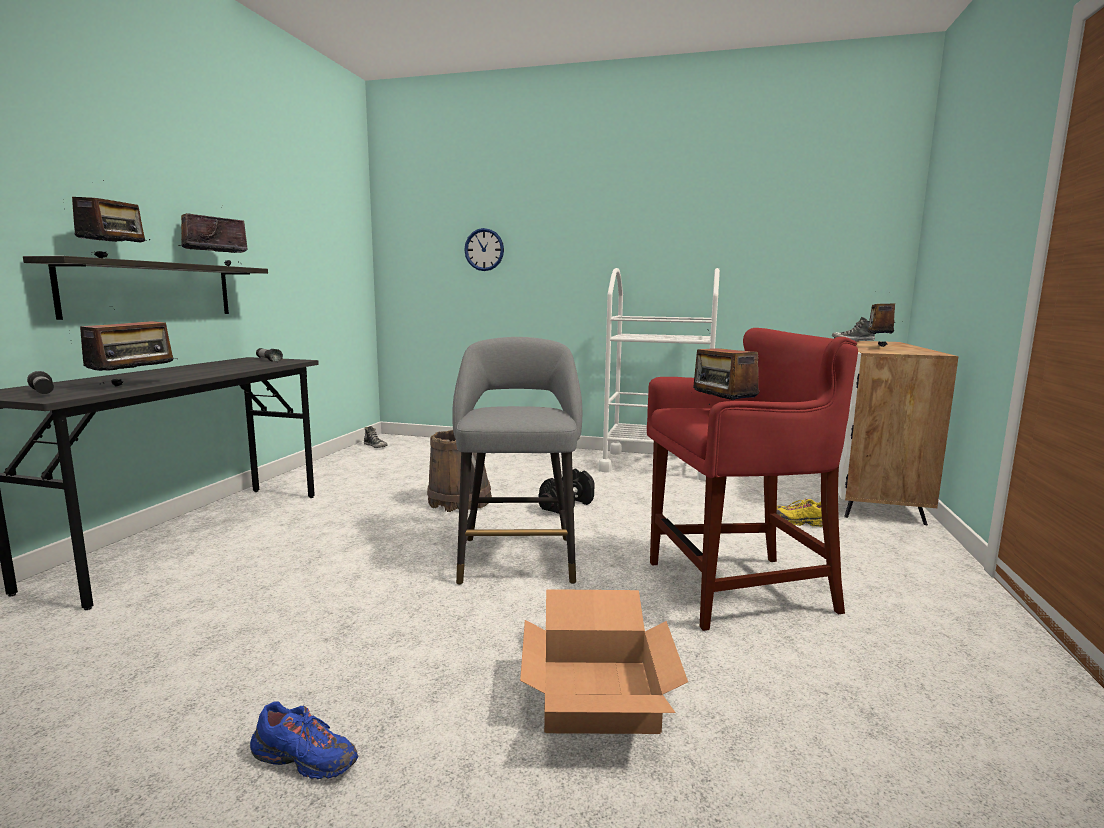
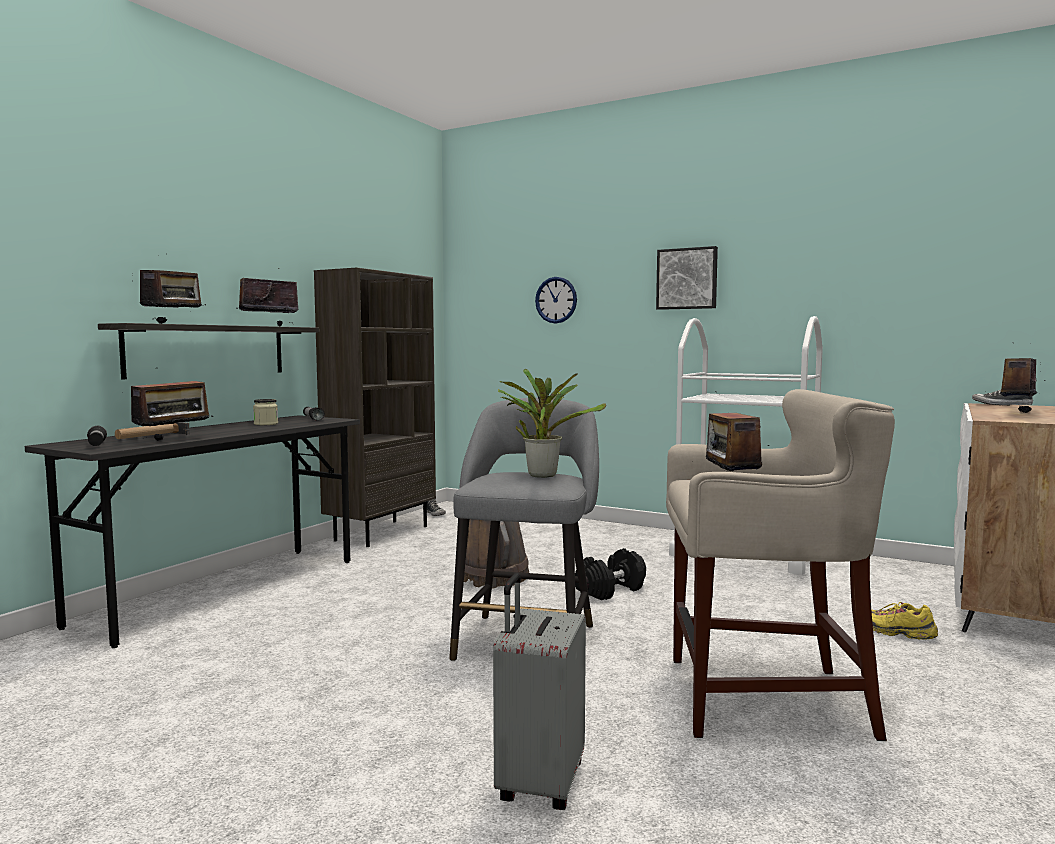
camera: 15 degrees right, 5 degrees down
blue shoe [250,701,358,779] -> none
cardboard box [520,589,688,734] -> grey suitcase [493,573,586,810]
red stool [647,328,858,631] -> beige stool [666,389,895,741]
none -> hammer [115,422,190,439]
none -> jar [253,399,278,425]
none -> brown bookcase [314,267,436,547]
none -> potted plant [498,369,606,478]
none -> picture [656,246,718,310]

